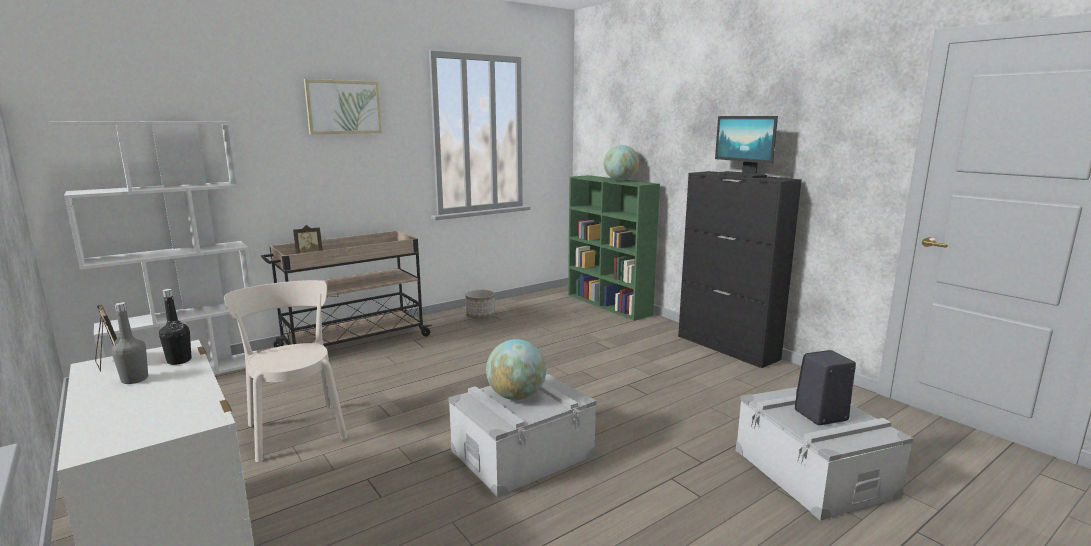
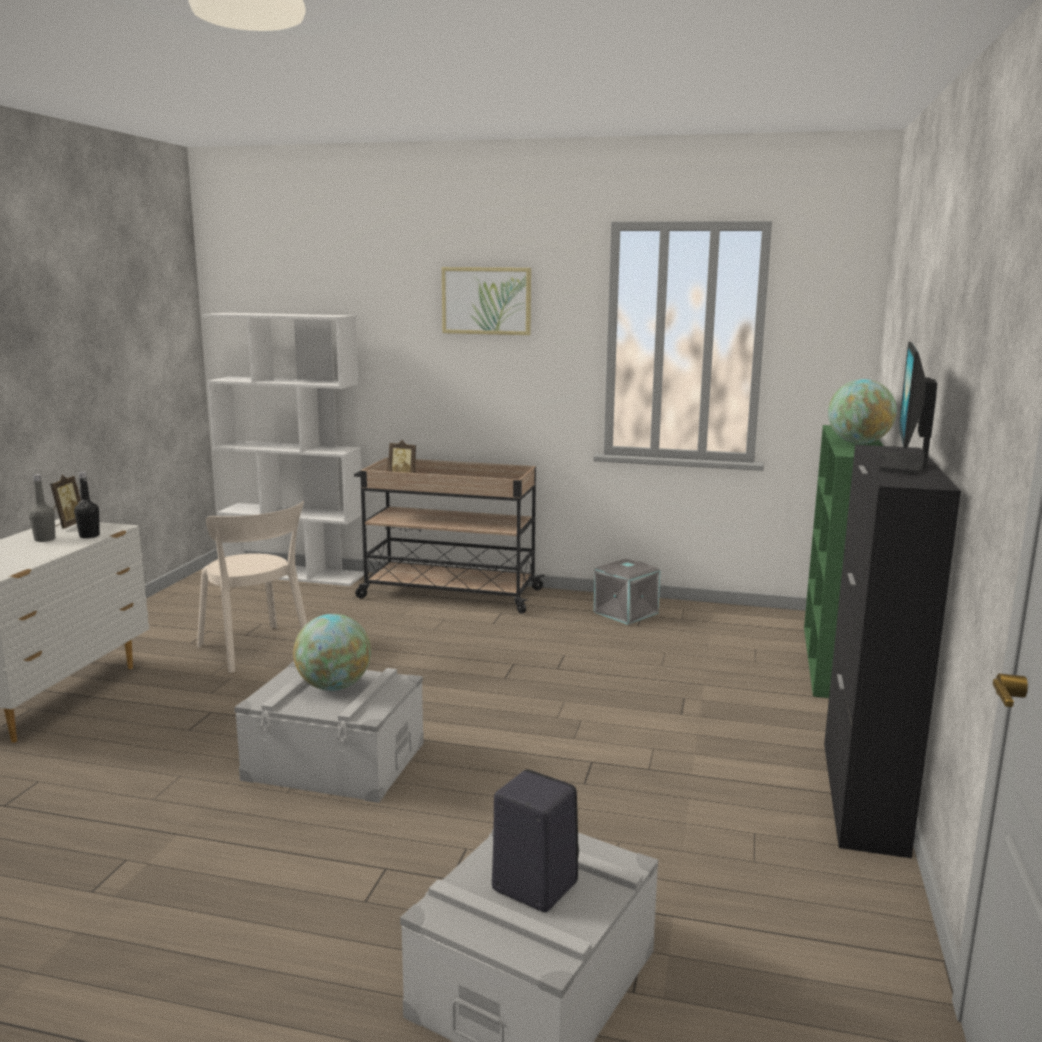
camera: 50 degrees right, 0 degrees up
beige chair [224,280,348,462] -> beige chair turned 120 degrees clockwise [197,501,307,673]
planter [465,290,495,319] -> grey storage box [593,559,660,625]

